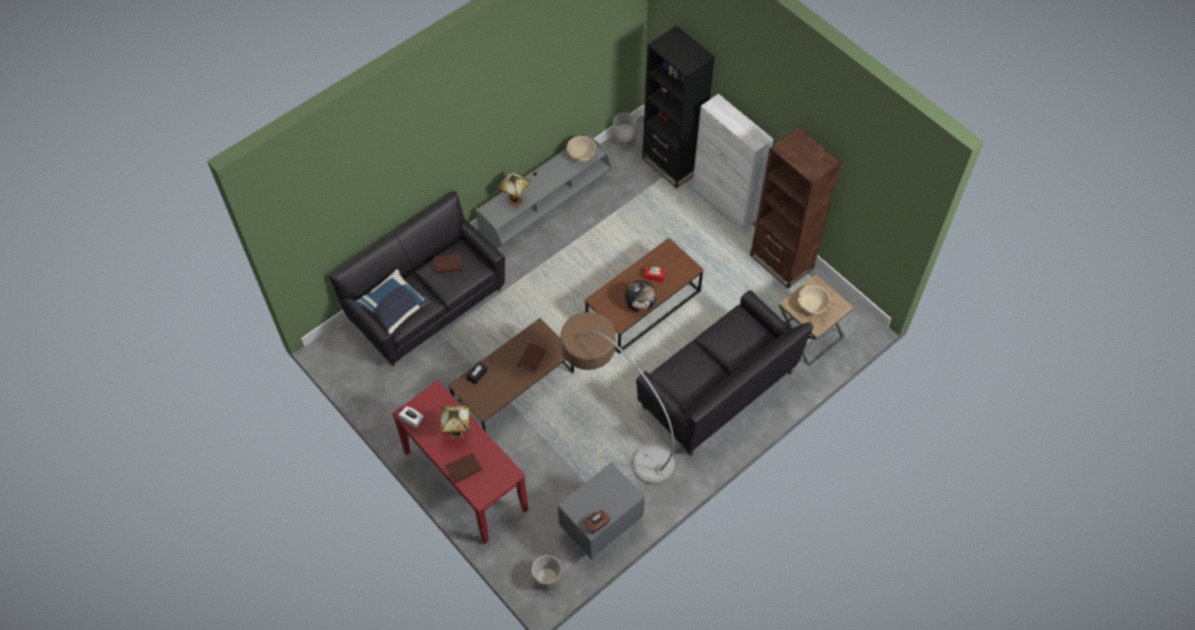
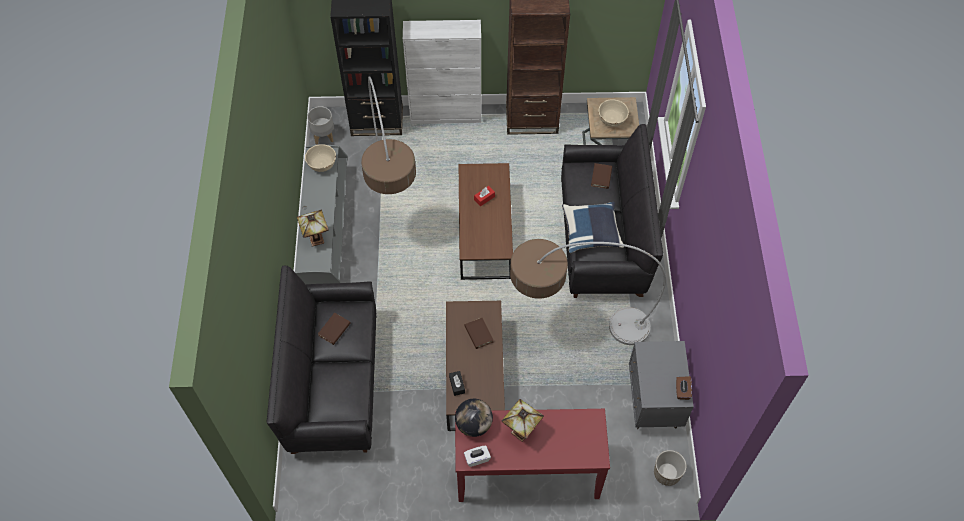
camera: 50 degrees left, 0 degrees up
blue pillow [354,269,431,334] -> blue pillow moved to [562,201,624,253]
brown book [447,453,482,483] -> brown book moved to [591,163,612,189]
globe [625,280,656,312] -> globe moved to [455,399,493,437]
none -> floor lamp [361,76,416,194]

